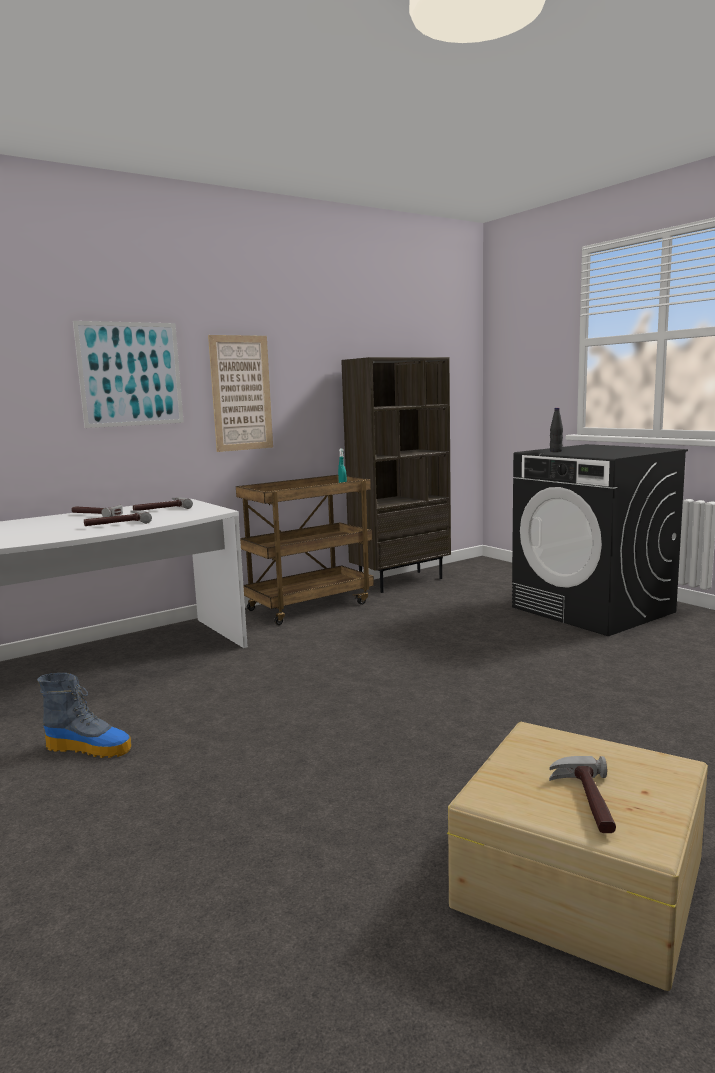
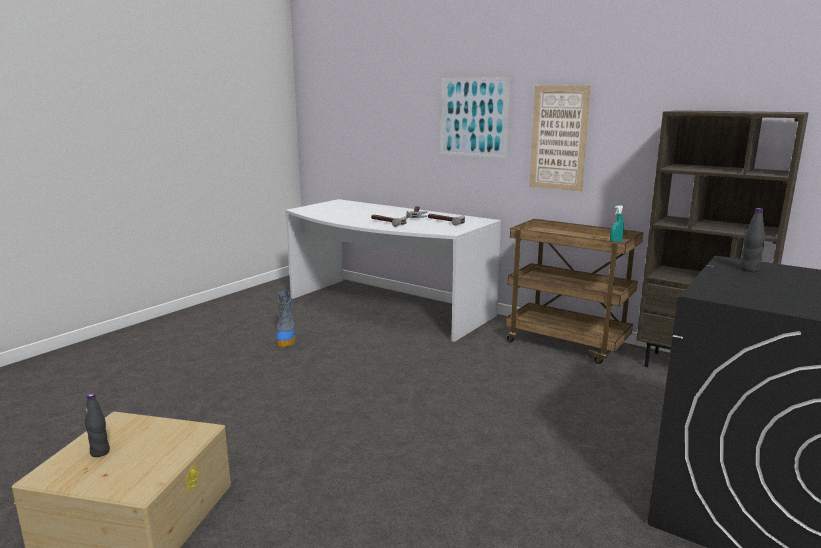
camera: 70 degrees right, 5 degrees up
hammer [549,756,616,833] -> black bottle [85,393,110,457]

